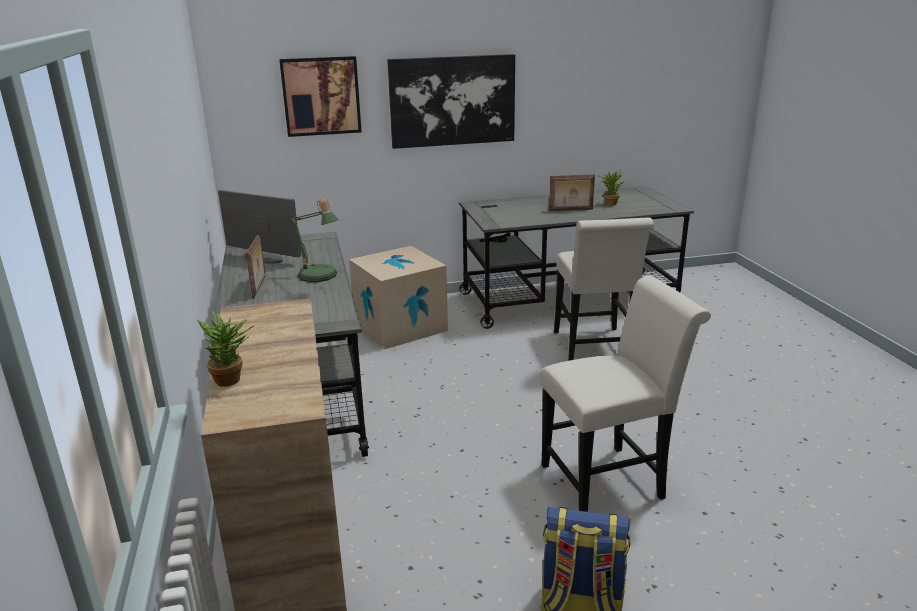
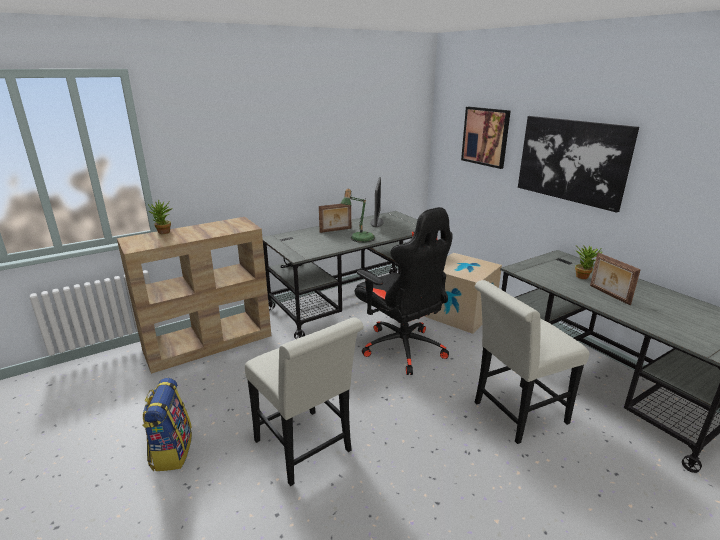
camera: 70 degrees right, 0 degrees up
potted plant [598,170,625,206] -> potted plant moved to [575,245,602,279]
none -> black office chair [355,207,453,375]

